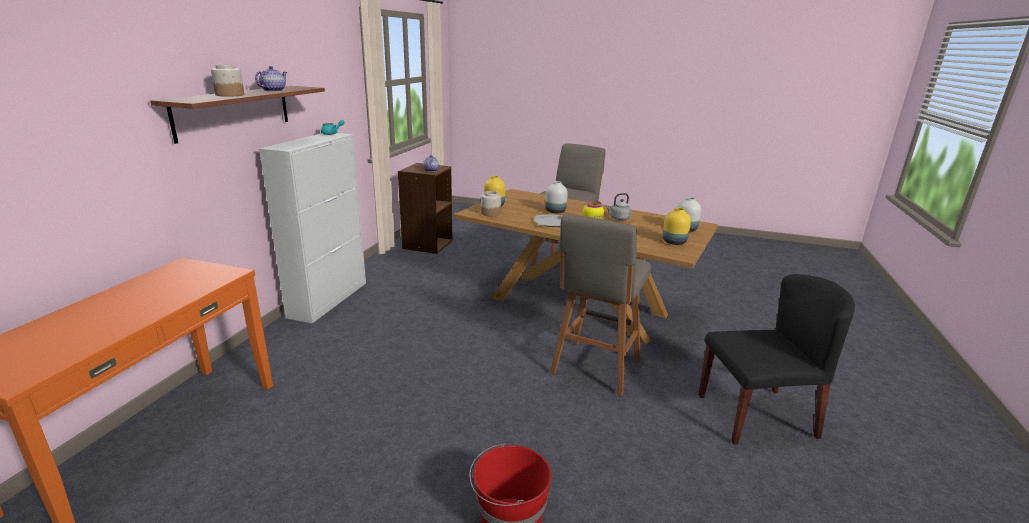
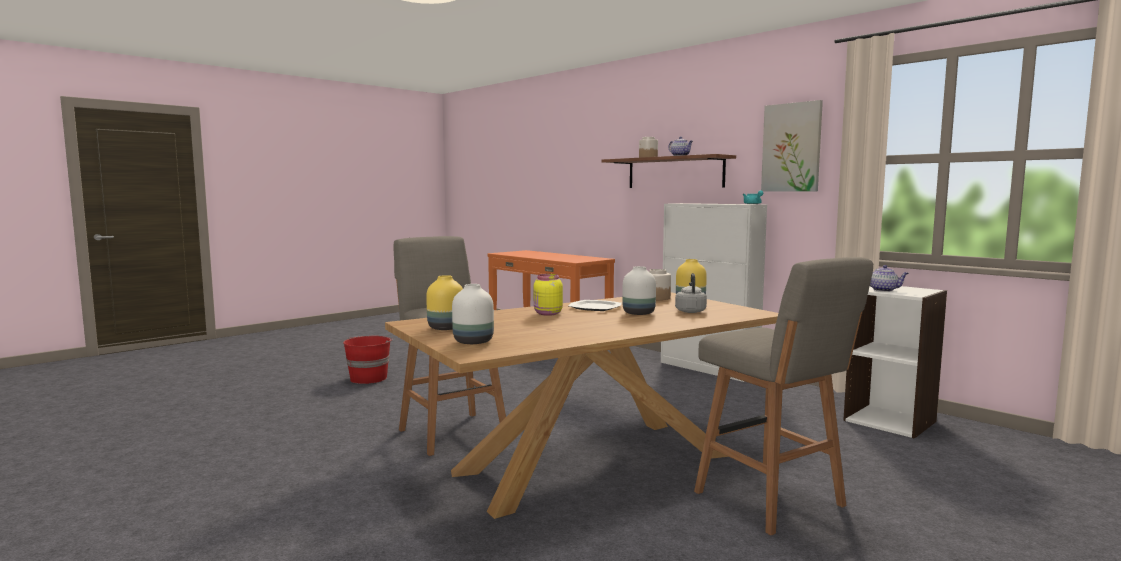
camera: 120 degrees right, 15 degrees down
brown bookcase [398,163,452,254] -> white bookcase [843,286,947,439]
grey kettle [606,193,632,220] -> grey kettle moved to [675,273,707,313]
black chair [698,274,855,444] -> none
none -> picture [761,100,823,191]

